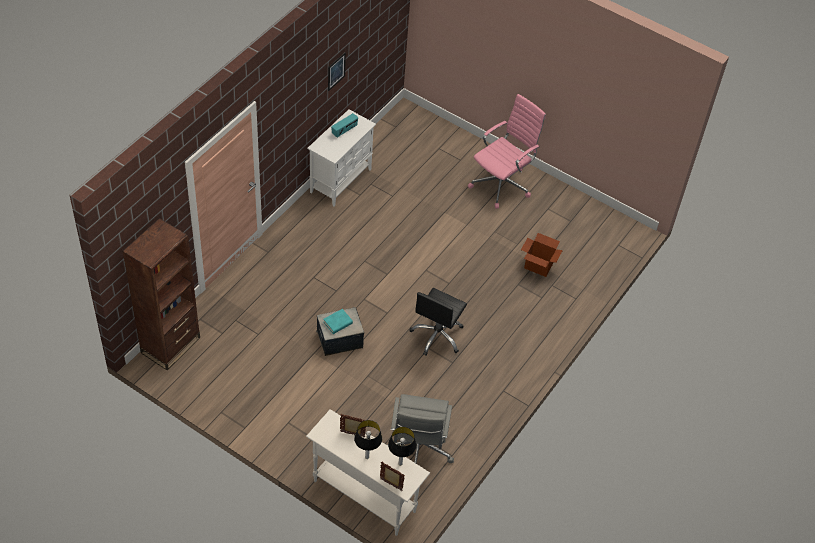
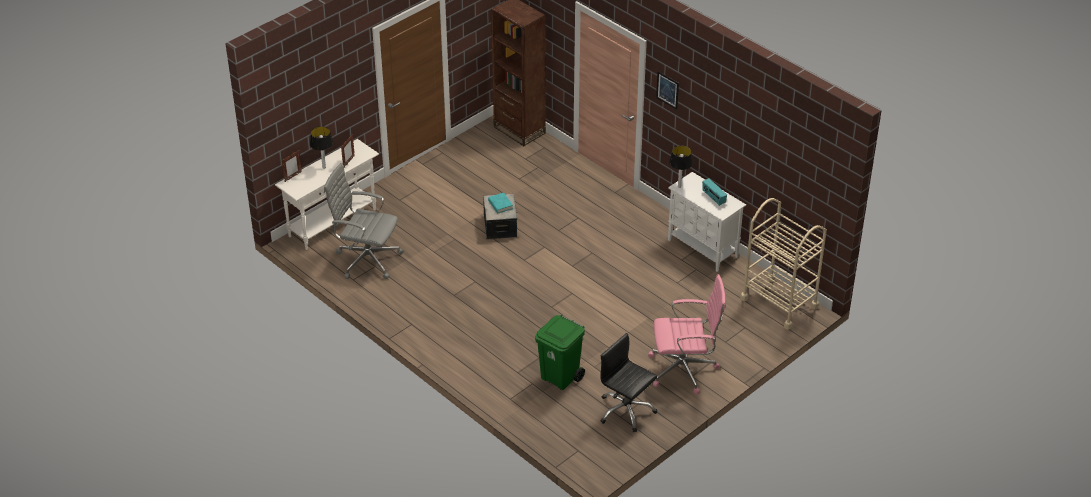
camera: 105 degrees right, 10 degrees down
picture [328,52,346,91] -> picture moved to [656,71,679,110]
table lamp [388,427,416,466] -> table lamp moved to [669,145,693,188]
black office chair [409,288,467,355] -> black office chair moved to [600,333,657,432]
pink office chair [468,94,546,209] -> pink office chair turned 60 degrees counterclockwise [648,274,726,395]
cardboard box [521,233,563,277] -> green trash can [535,314,585,390]
none -> beige cart [740,198,827,330]

